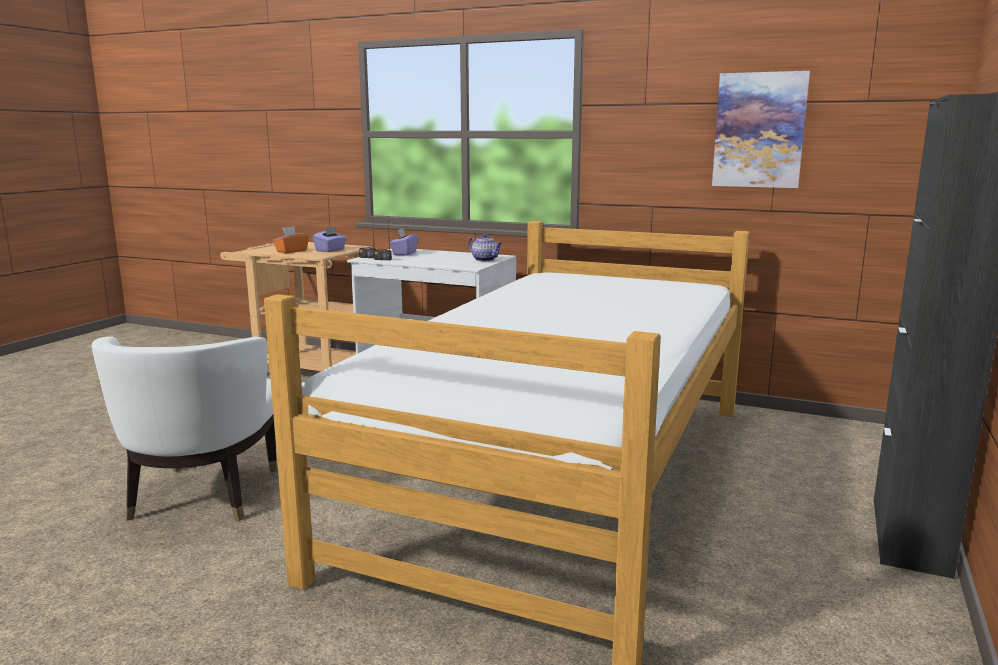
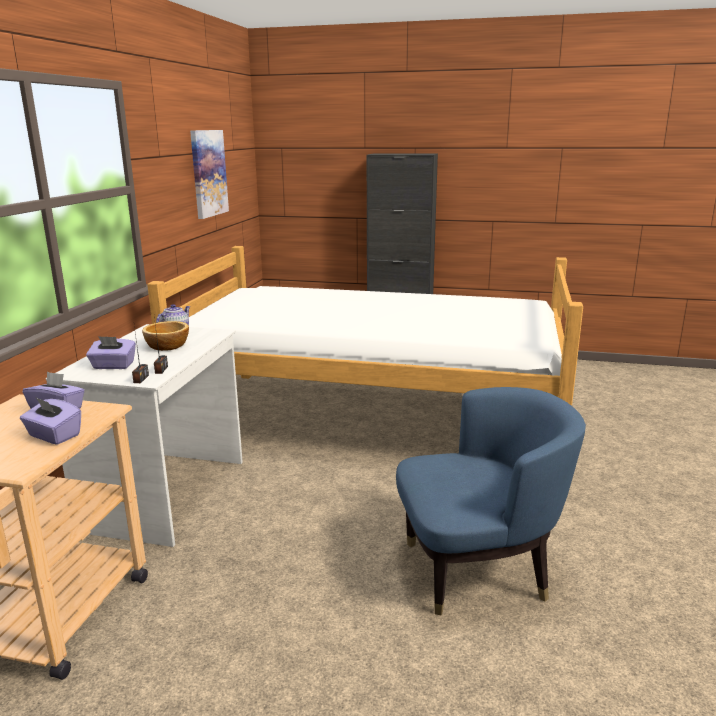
camera: 100 degrees left, 5 degrees up
white armchair [92,336,277,521] -> blue armchair [396,387,586,615]
orange tissue box [273,227,309,253] -> purple tissue box [20,397,81,445]
none -> bowl [142,321,189,351]

